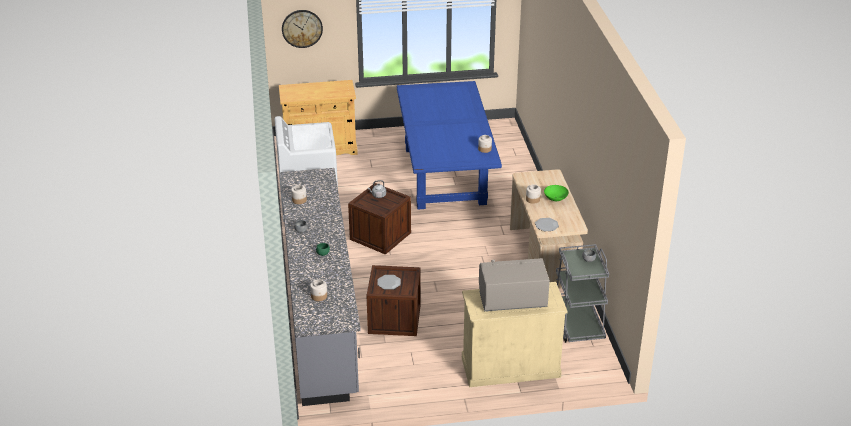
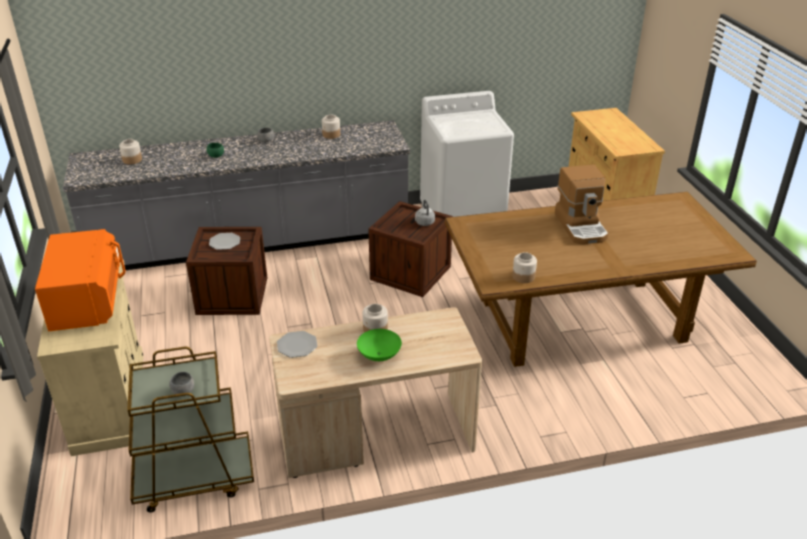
camera: 85 degrees right, 0 degrees up
wall clock [282,10,323,48] -> none
blue dining table [397,81,502,209] -> brown dining table [445,192,757,367]
grey microwave [479,258,550,312] -> orange microwave [35,229,125,332]
grey cart [556,244,609,343] -> brown cart [127,347,254,512]
none -> coffee machine [555,165,608,245]

